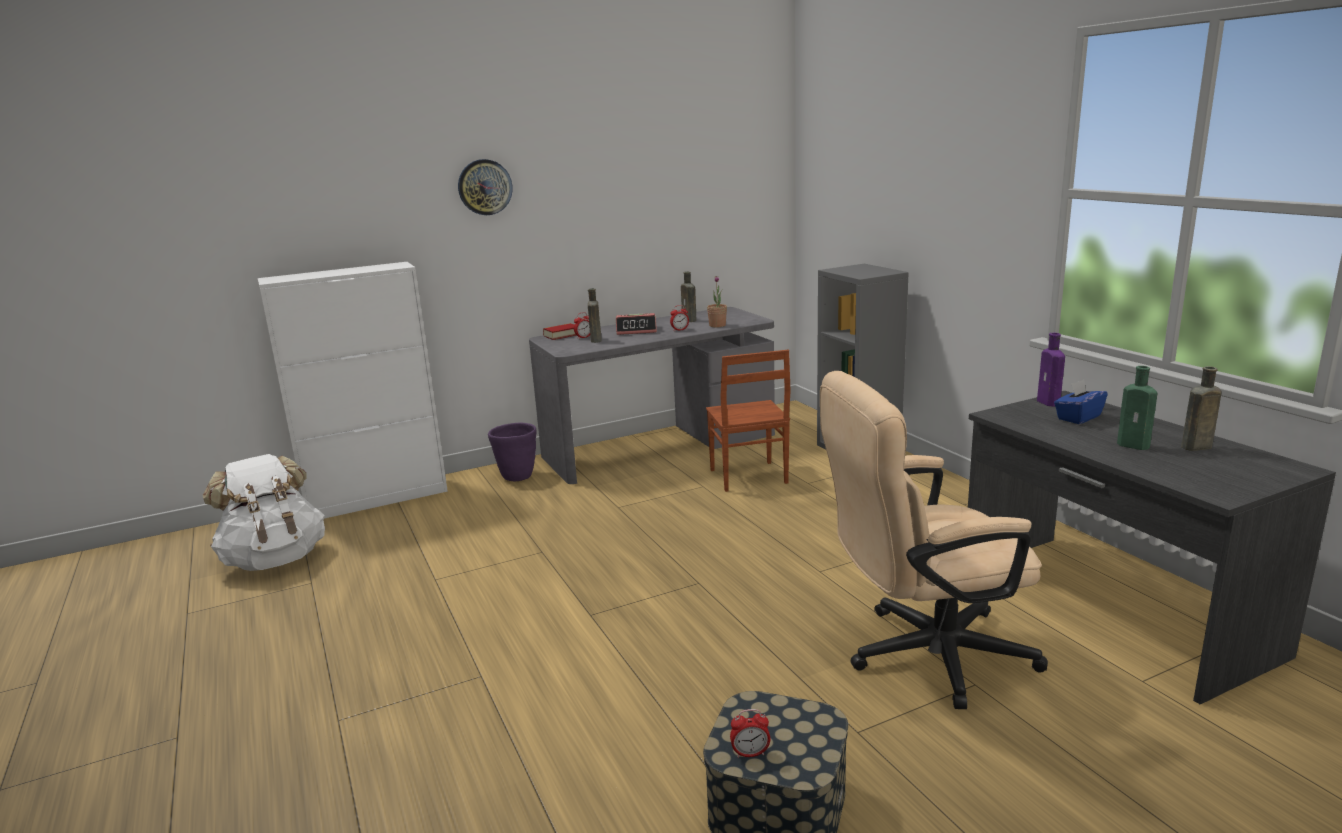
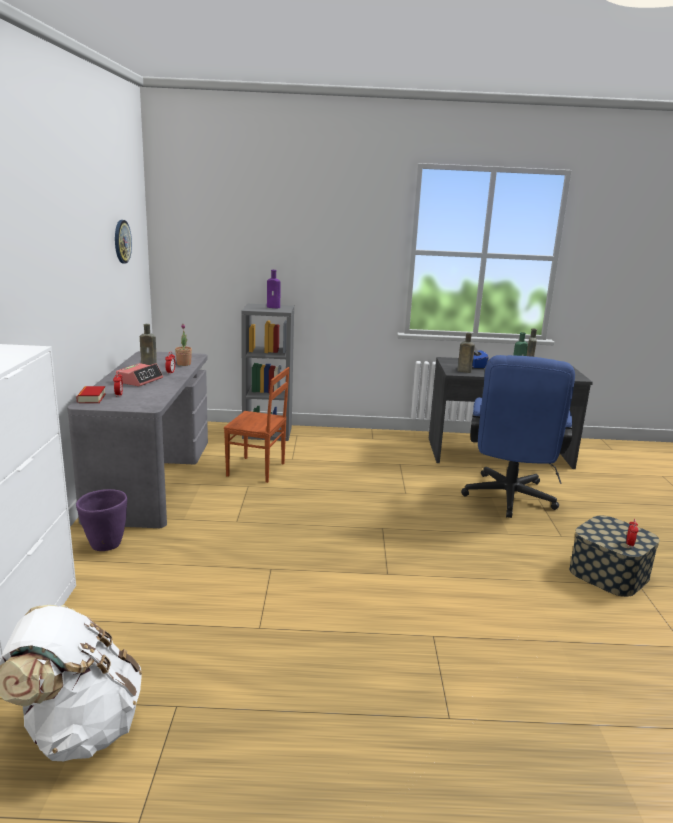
camera: 65 degrees left, 0 degrees up
wall clock [458,159,513,215] -> wall clock moved to [115,220,132,264]
brown bottle [588,288,602,343] -> brown bottle moved to [457,333,475,373]
beige office chair [820,371,1048,709] -> blue office chair [461,355,575,518]
purple bottle [1037,333,1065,406] -> purple bottle moved to [267,270,281,308]

